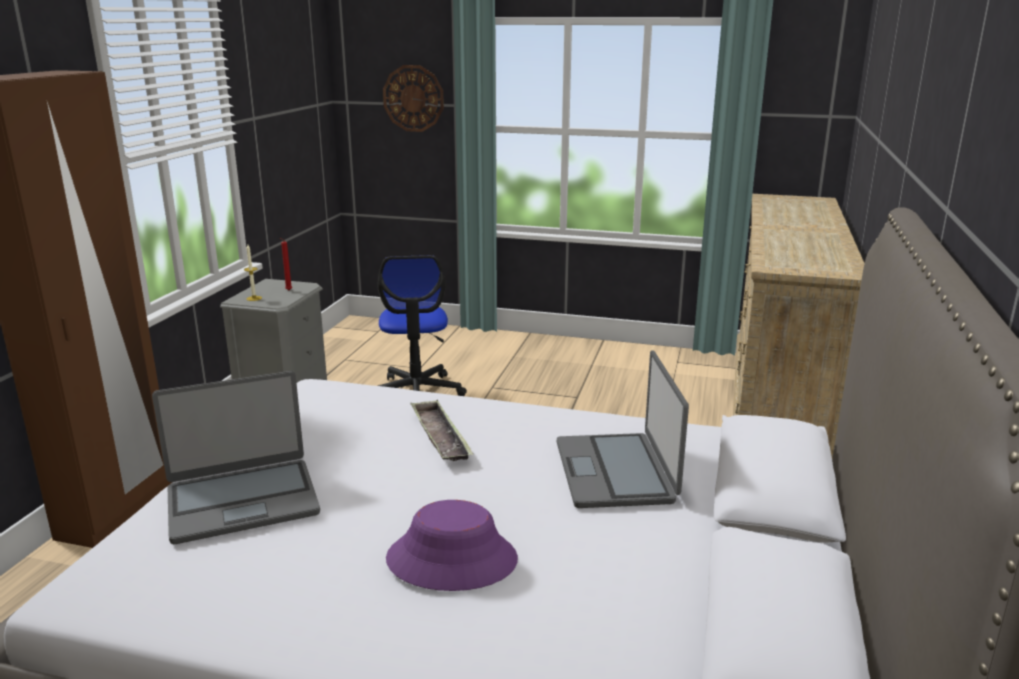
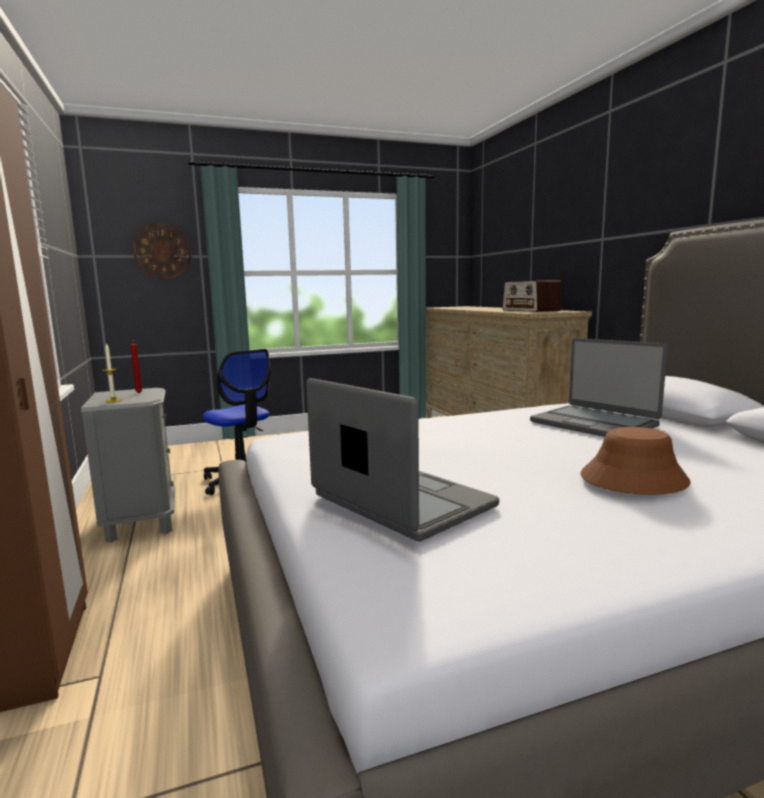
camera: 35 degrees left, 10 degrees down
laptop [152,371,320,544] -> laptop turned 75 degrees counterclockwise [306,378,499,542]
purple hat [386,500,518,591] -> brown hat [580,427,691,495]
tray [410,400,474,461] -> none
none -> radio [502,280,562,312]

